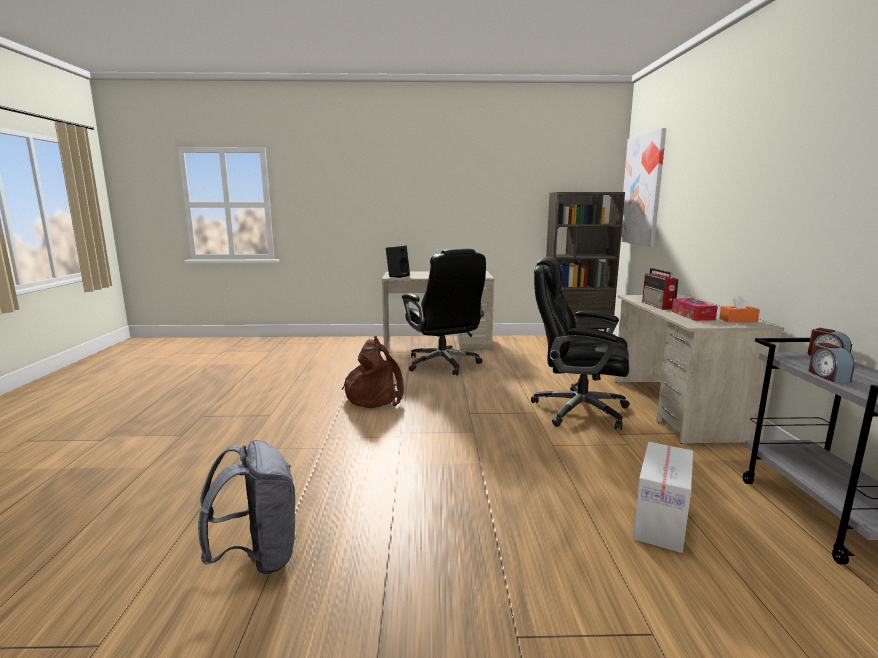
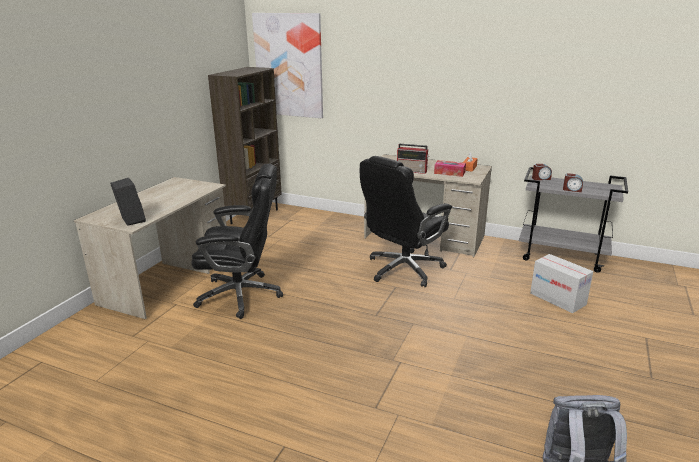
camera: 65 degrees left, 10 degrees up
brown backpack [342,336,404,408] -> none

